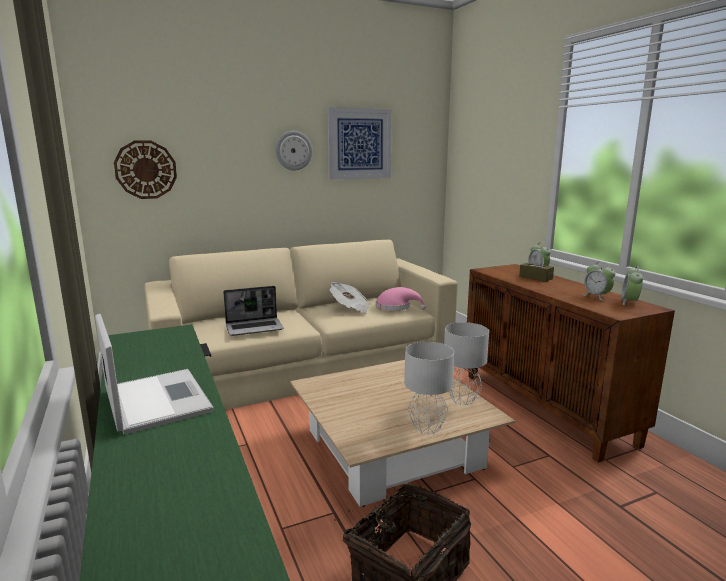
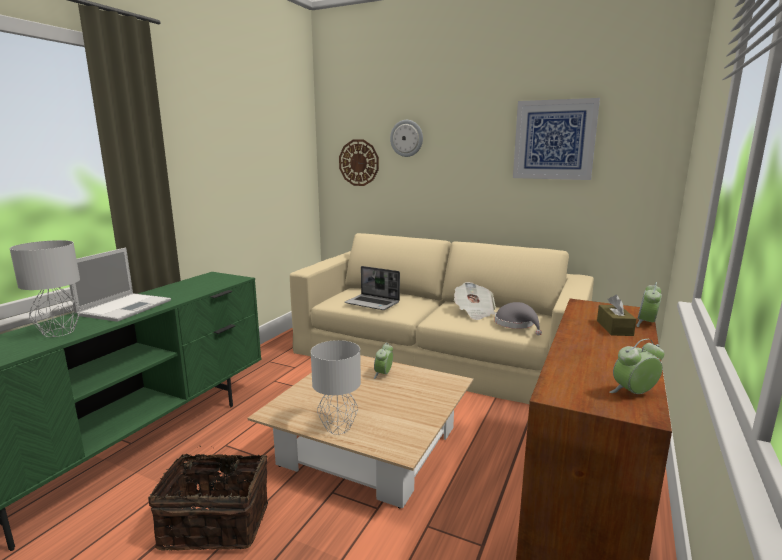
camera: 50 degrees right, 0 degrees up
wall clock [275,131,312,171] -> wall clock moved to [390,120,423,157]
pink hat [376,287,426,311] -> grey hat [495,302,542,335]
grey table lamp [444,322,489,405] -> grey table lamp moved to [10,240,80,337]
alarm clock [584,261,616,301] -> alarm clock moved to [374,343,393,379]

